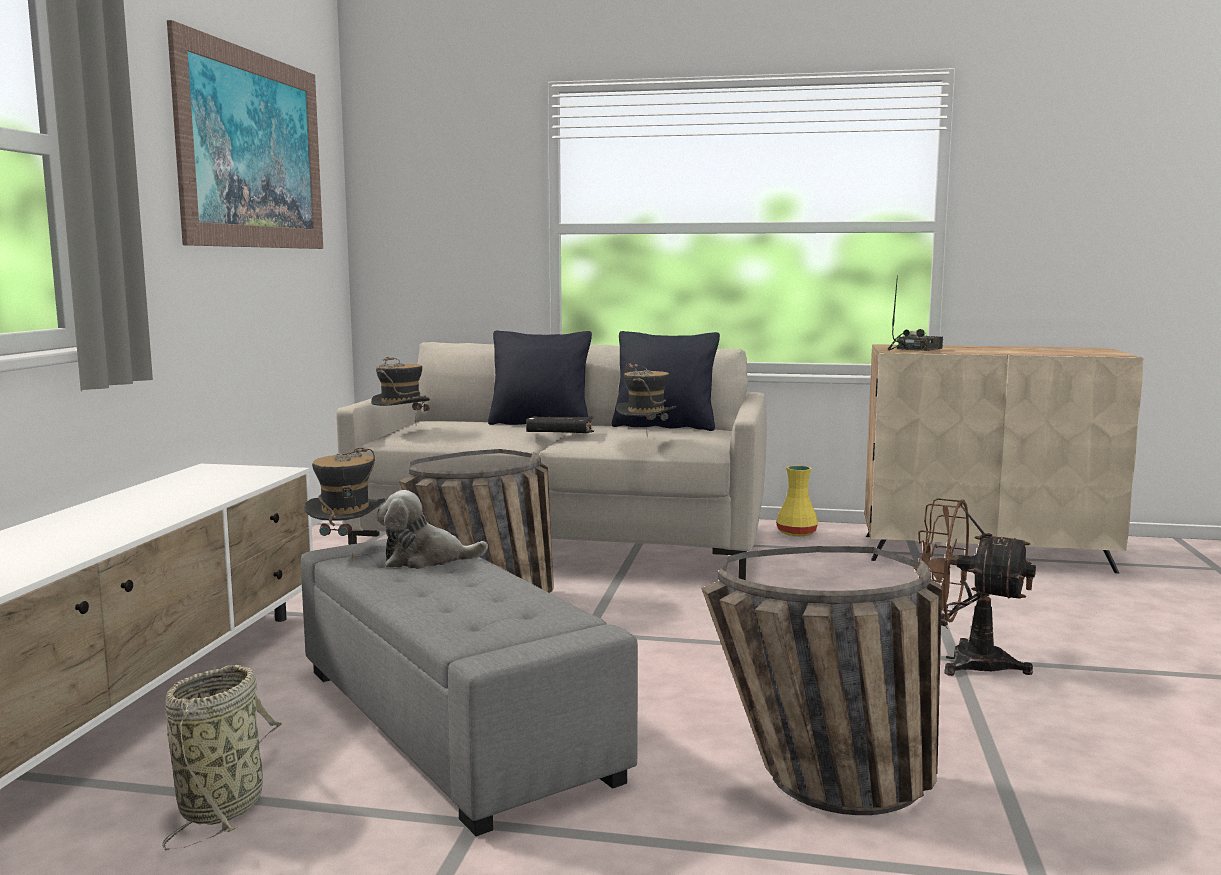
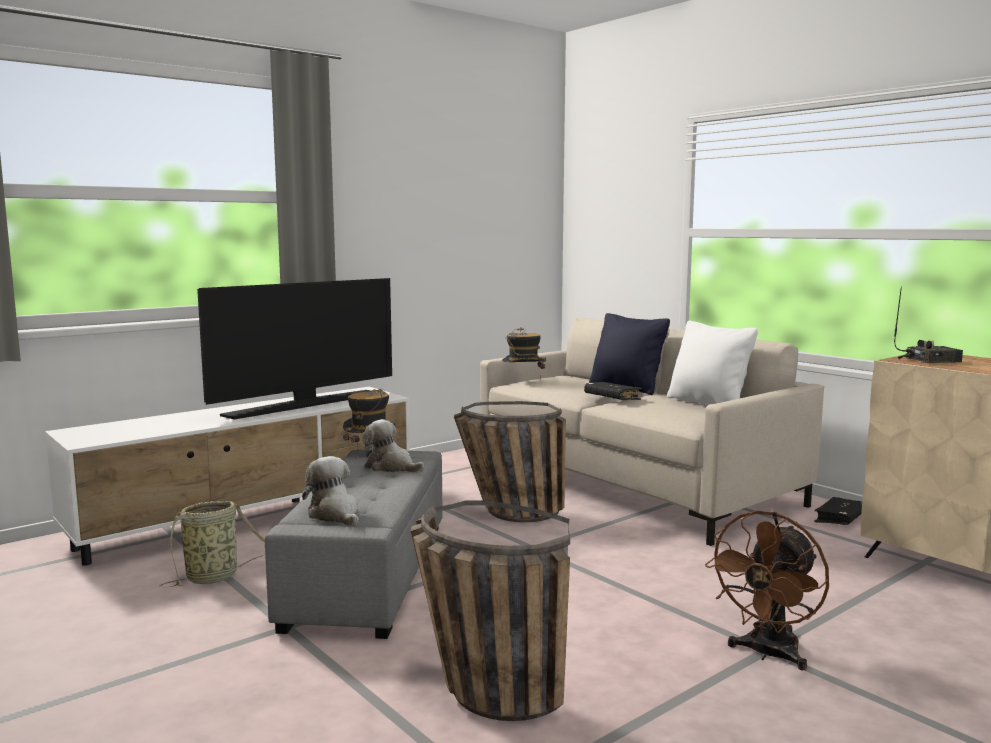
camera: 40 degrees right, 0 degrees up
picture [167,20,323,249] -> none
black pillow [612,331,720,431] -> white pillow [667,321,758,406]
hat [616,364,676,436] -> none
yellow vase [776,465,818,536] -> black book [814,497,862,525]
brown fan [914,498,1036,676] -> brown fan turned 120 degrees counterclockwise [705,511,829,670]
none -> television [197,278,392,420]
none -> plush toy [302,456,359,526]

